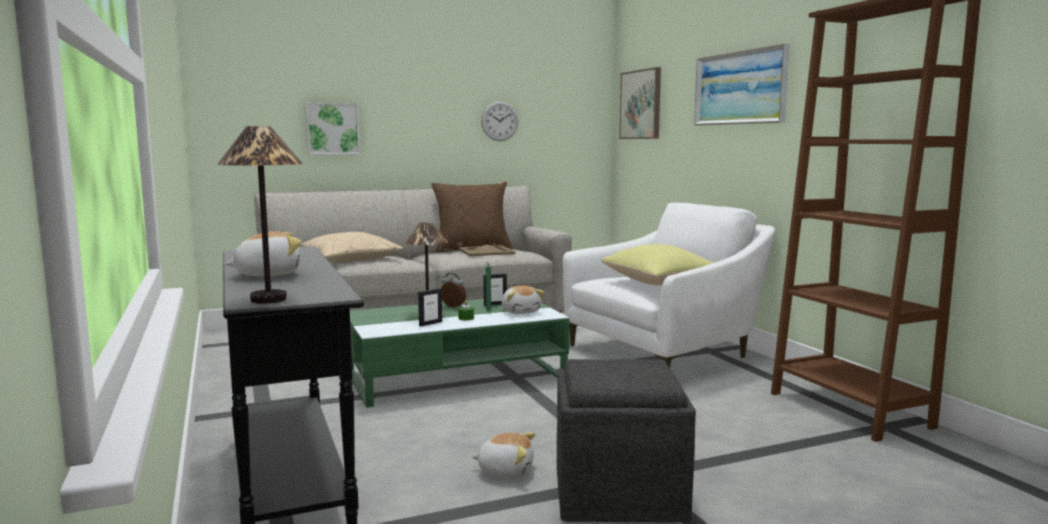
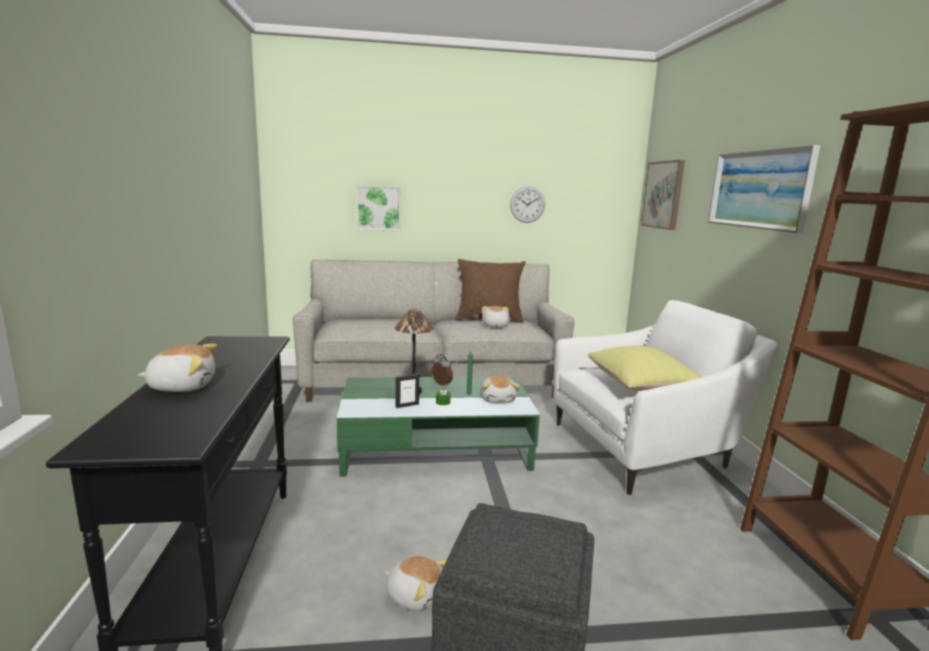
camera: 15 degrees right, 5 degrees up
table lamp [217,126,303,304] -> none
beige pillow [299,232,403,263] -> none
beige tray [459,245,516,256] -> plush toy [482,306,510,328]
picture frame [483,273,507,306] -> none

